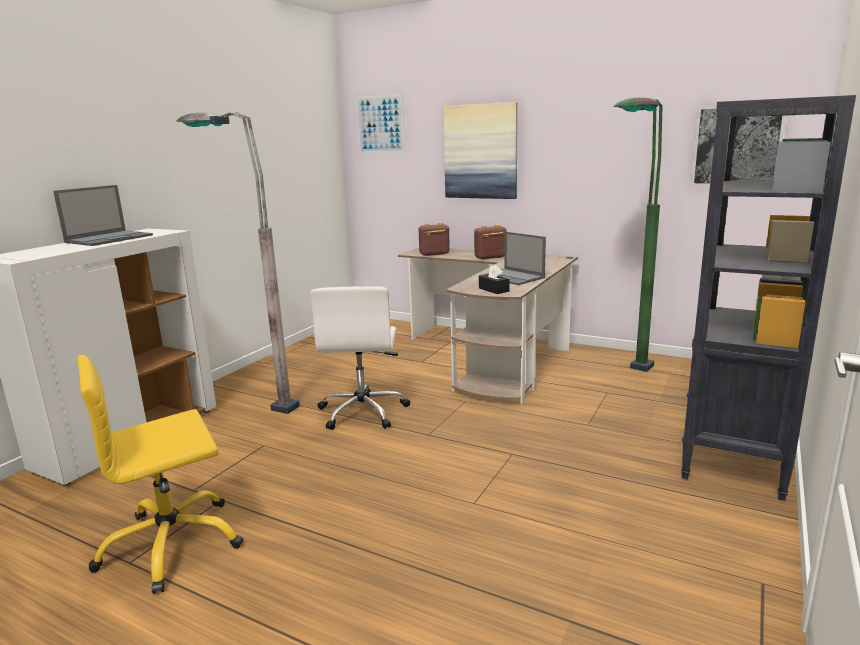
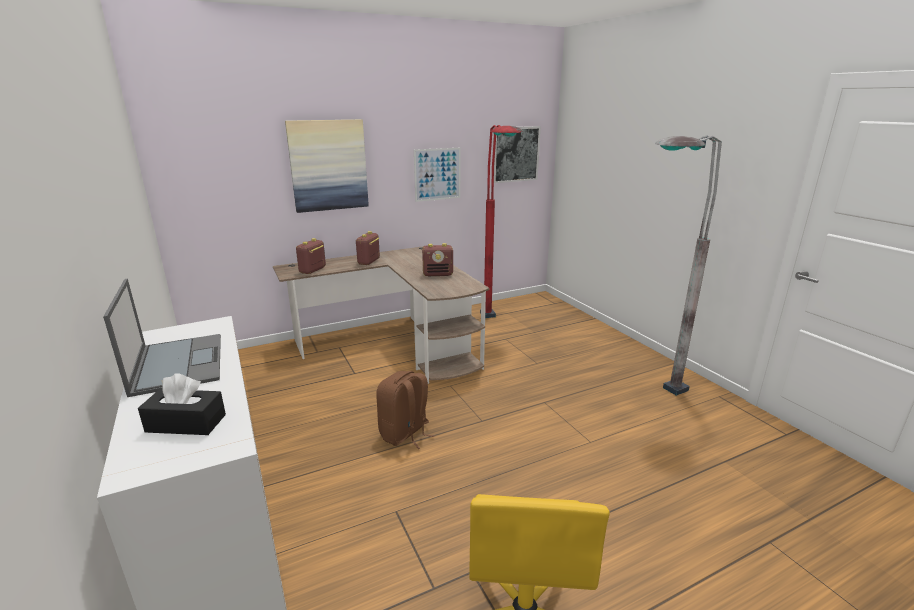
camera: 55 degrees left, 5 degrees up
grey floor lamp [176,112,300,414] -> grey floor lamp moved to [655,135,722,396]
white office chair [310,286,410,430] -> brown backpack [376,371,435,449]
picture [356,94,405,153] -> picture moved to [414,148,460,202]
laptop [479,232,546,285] -> radio [422,243,453,276]
black tissue box [479,265,509,294] -> black tissue box moved to [138,373,226,435]
green floor lamp [614,97,663,372] -> red floor lamp [480,125,524,318]
black bookcase [681,95,856,501] -> none

